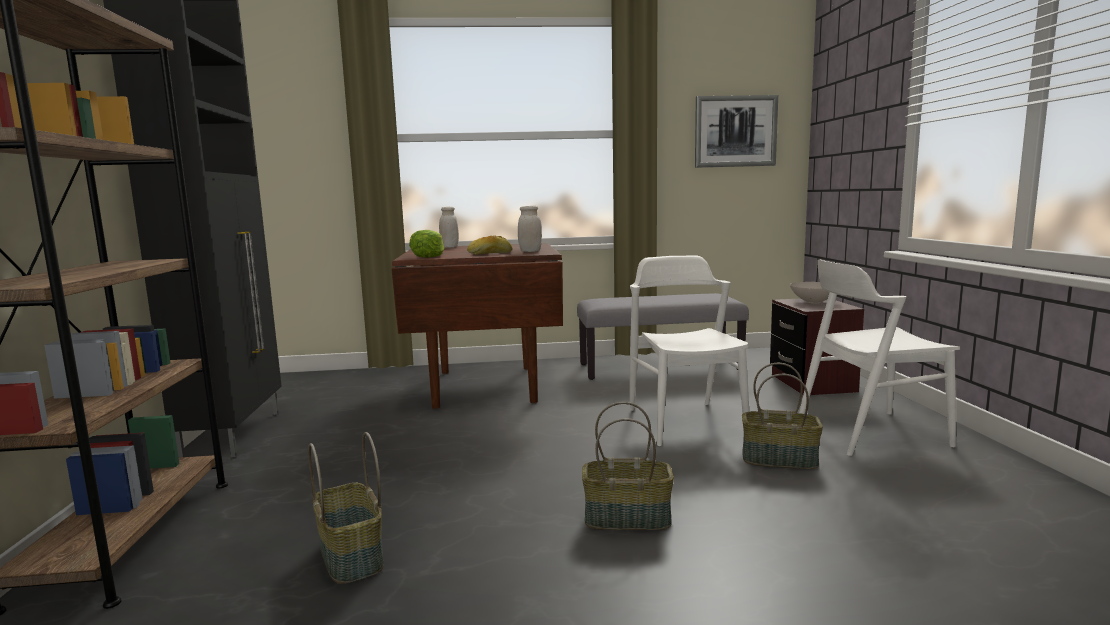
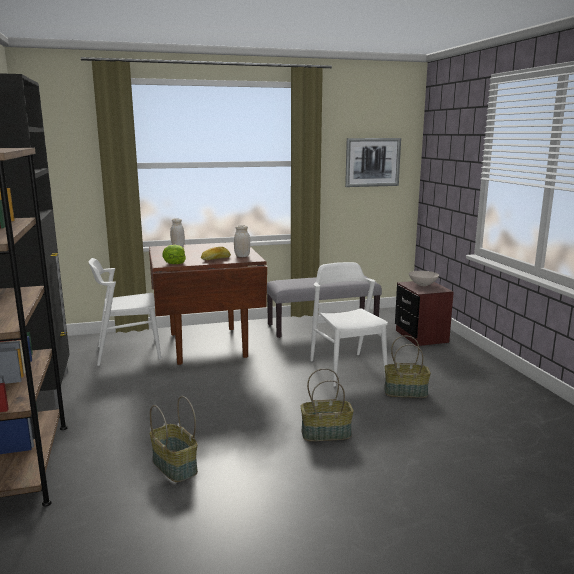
camera: 10 degrees left, 5 degrees up
white chair [799,260,960,456] -> white chair moved to [89,258,161,366]

